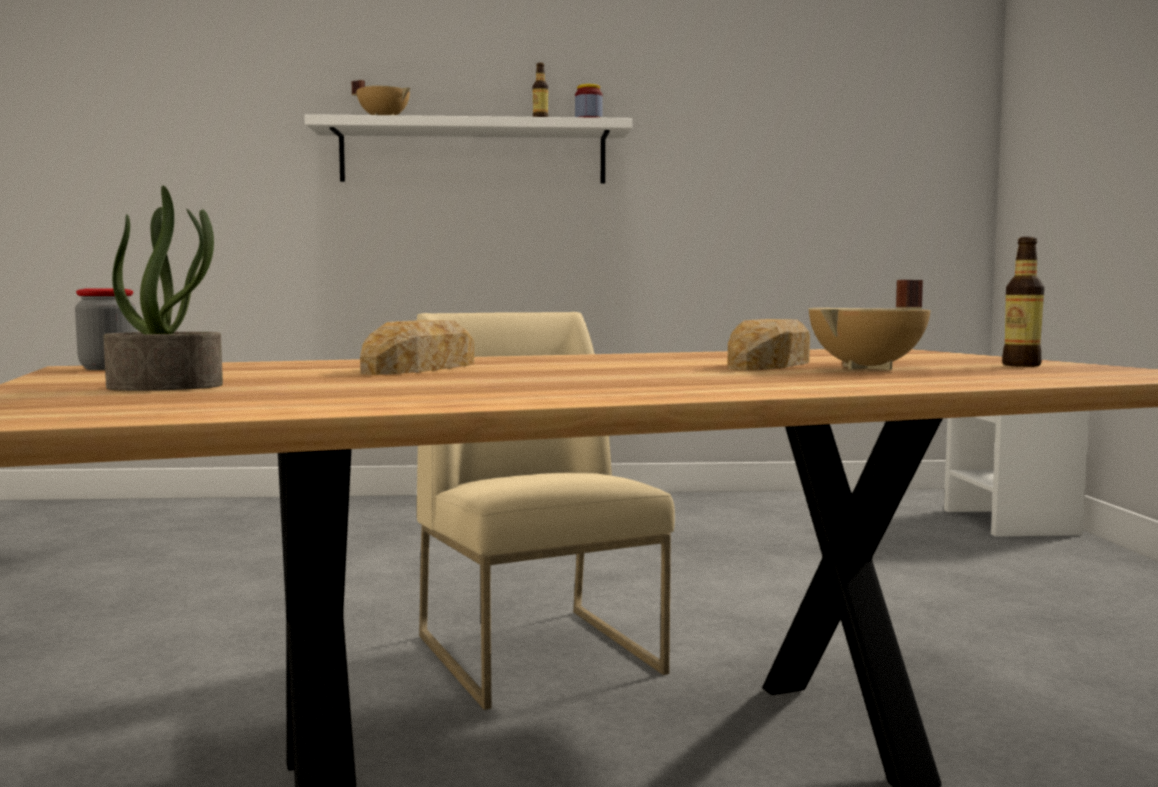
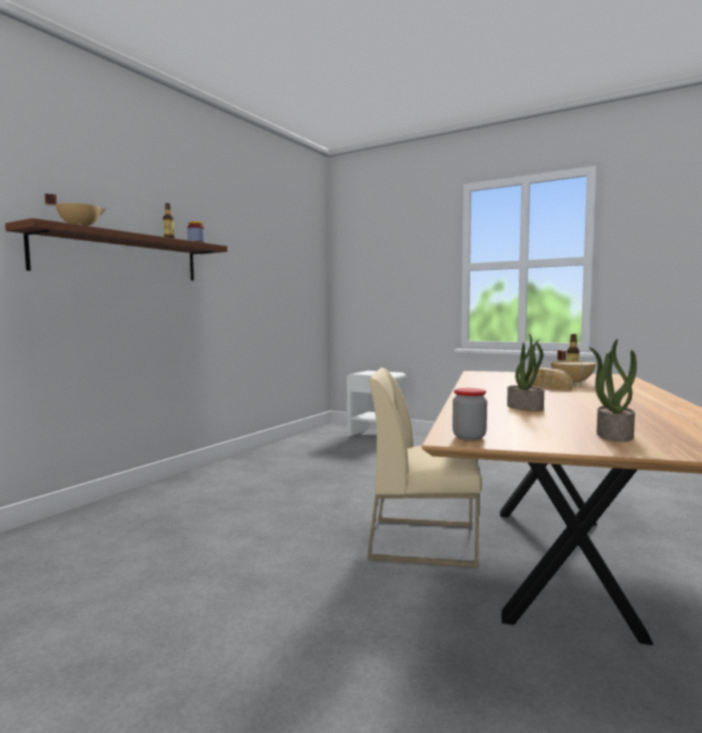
camera: 55 degrees left, 0 degrees up
white shelf [305,114,632,184] -> brown shelf [5,218,227,281]
bread [360,320,474,375] -> potted plant [507,333,544,411]

